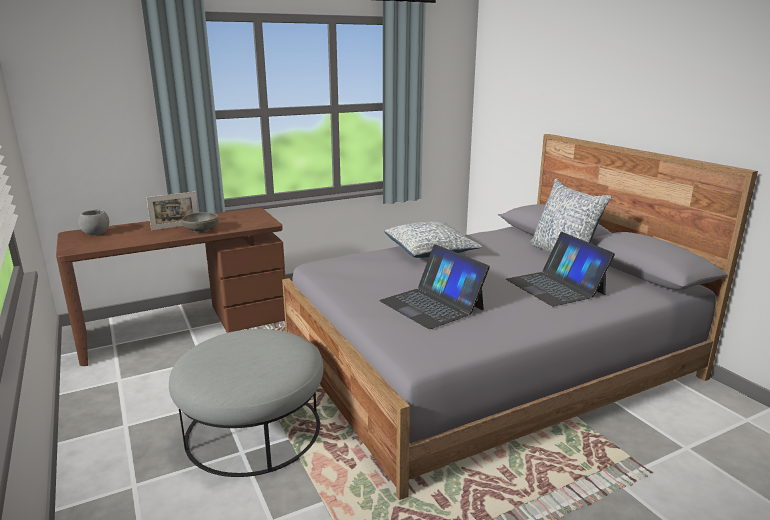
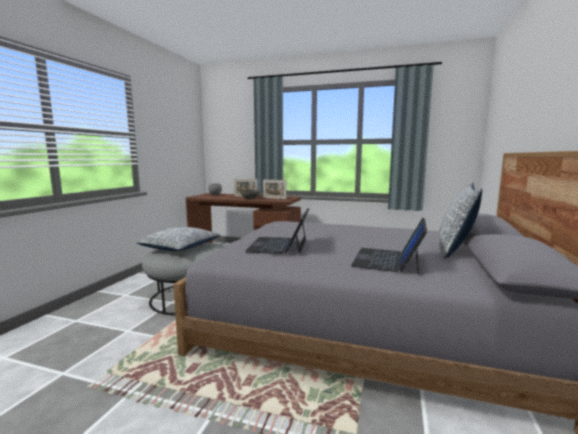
camera: 45 degrees right, 10 degrees down
pillow [385,221,482,258] -> pillow moved to [136,227,221,251]
none -> picture frame [263,180,286,199]

